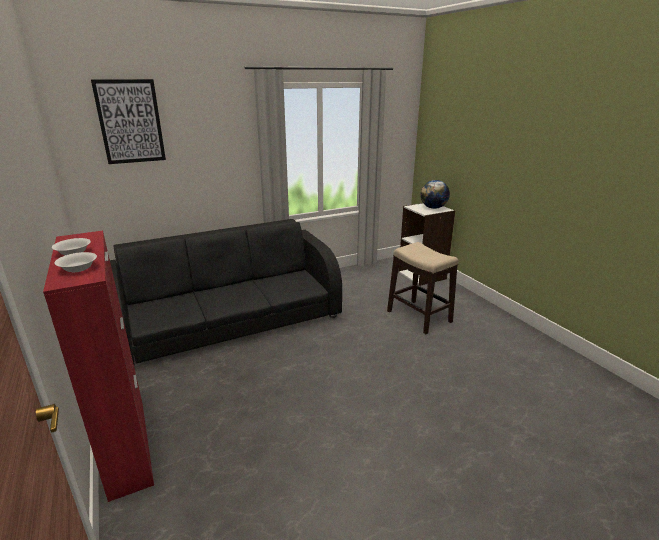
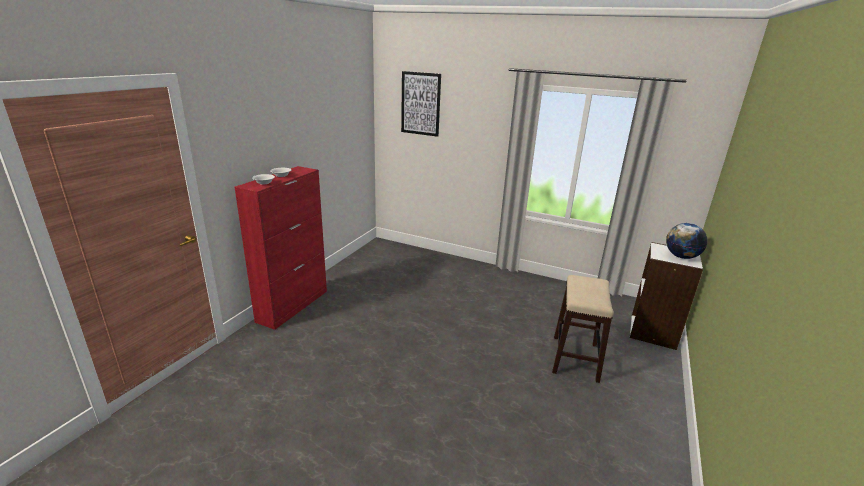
camera: 50 degrees right, 0 degrees up
black sofa [110,219,342,365] -> none

